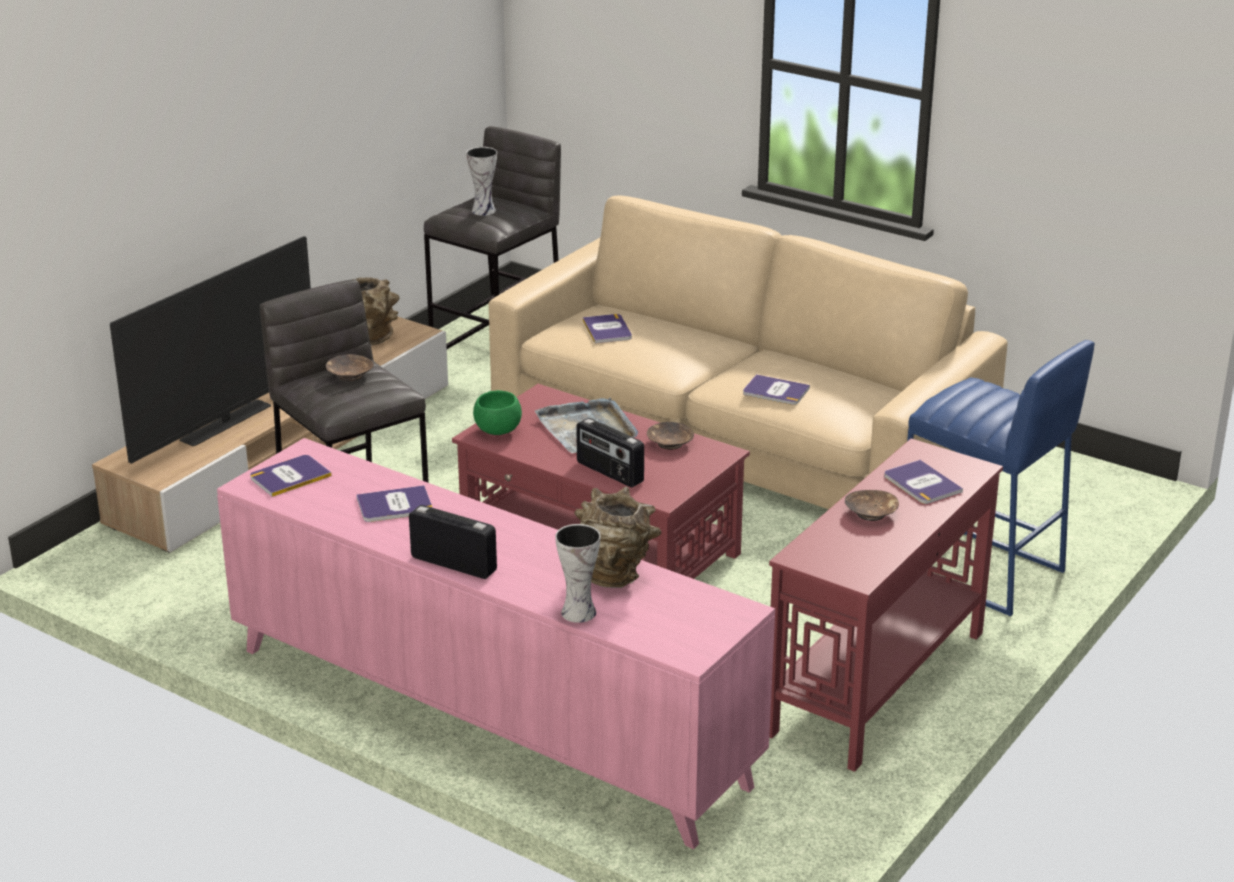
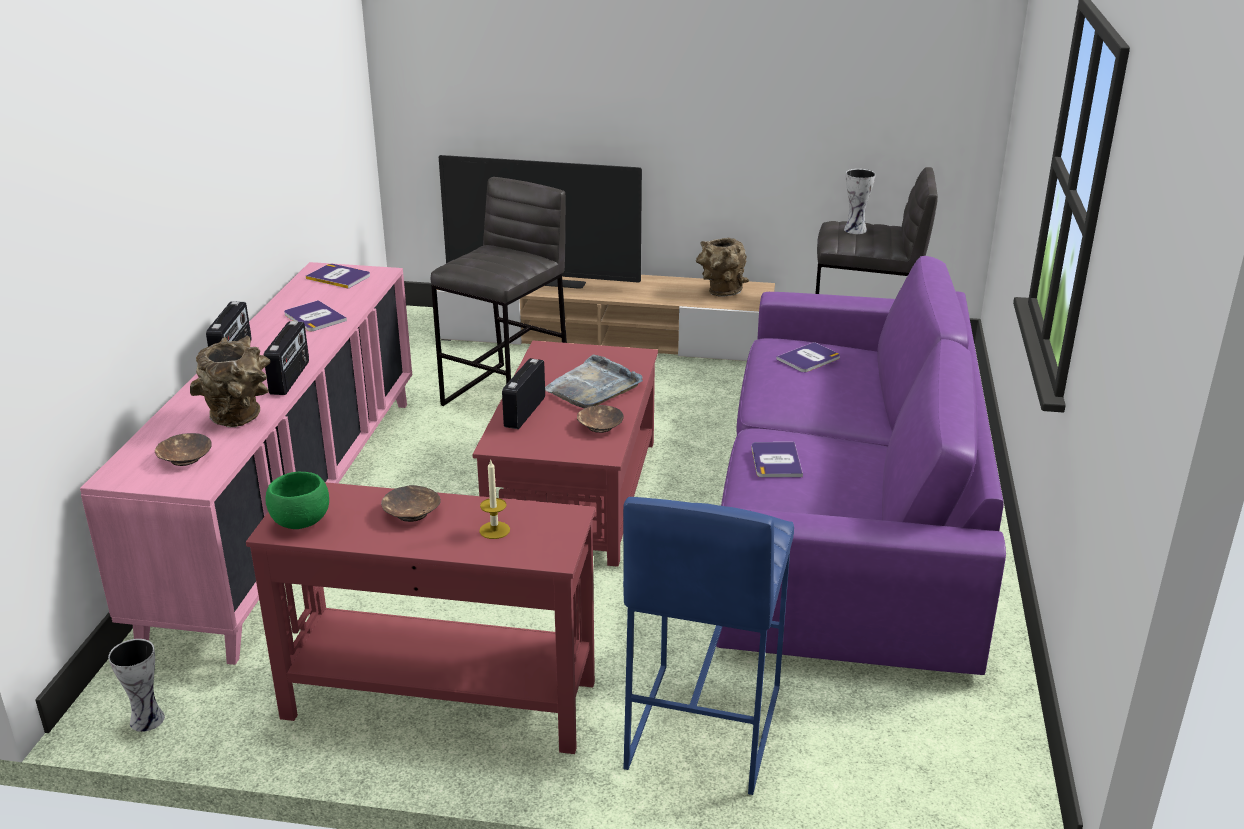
camera: 65 degrees right, 0 degrees up
brown bowl [326,354,374,381] -> brown bowl moved to [155,433,212,466]
green bowl [473,390,522,435] -> green bowl moved to [266,472,329,529]
beige sofa [489,195,1008,509] -> purple sofa [716,256,1006,675]
vase [555,524,601,623] -> vase moved to [108,639,165,732]
book [884,460,963,504] -> candle [479,459,510,539]
none -> radio [263,321,309,395]

